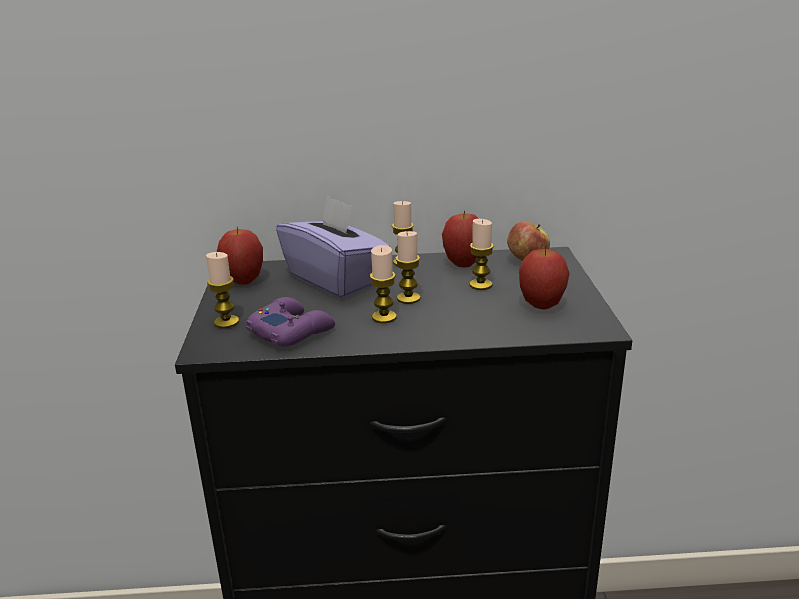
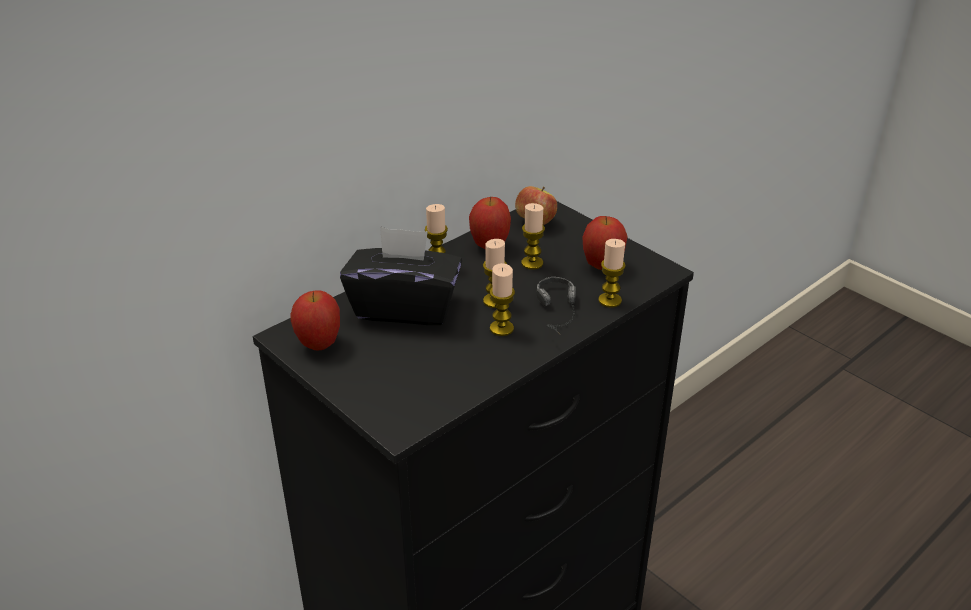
camera: 40 degrees left, 10 degrees up
candle [206,252,239,328] -> candle moved to [598,239,626,308]
purple game controller [246,297,335,346] -> none
purple tissue box [276,196,390,299] -> black tissue box [340,227,462,325]
none -> headphones [537,277,576,335]

